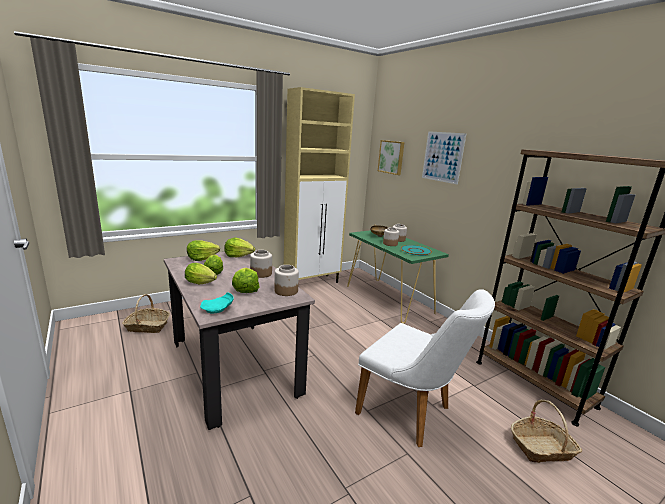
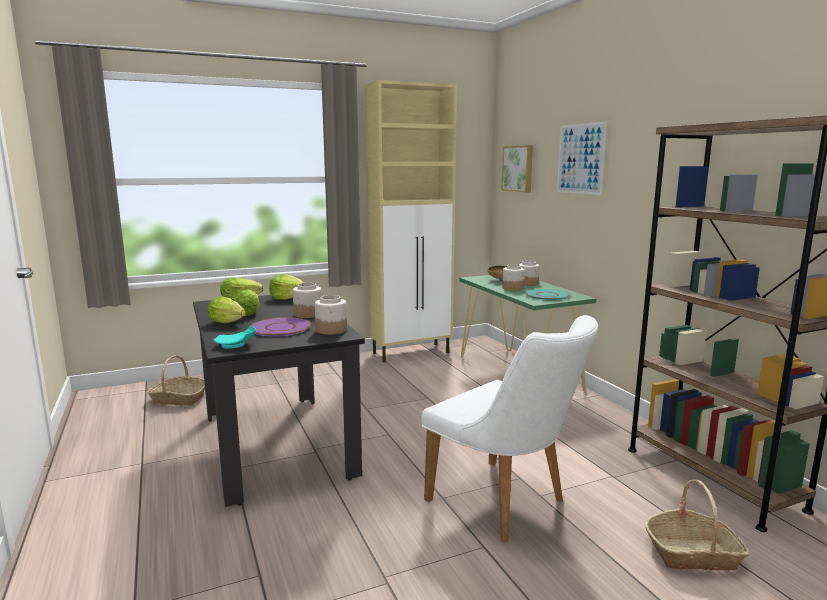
camera: 10 degrees right, 5 degrees down
beige dining table [164,252,315,430] -> black dining table [193,295,365,507]
lettuce [232,268,260,293] -> purple plate [250,317,311,337]

